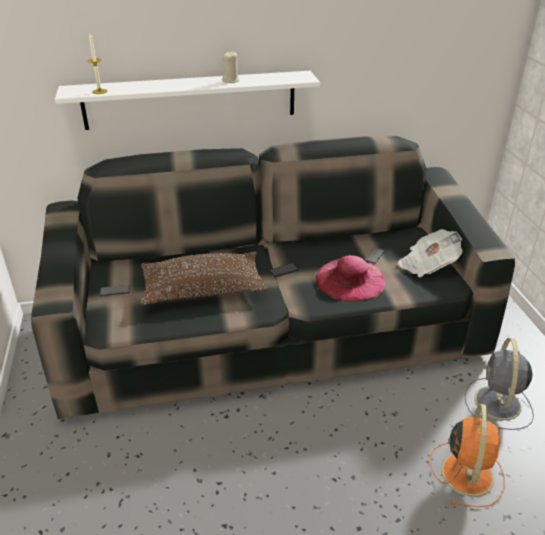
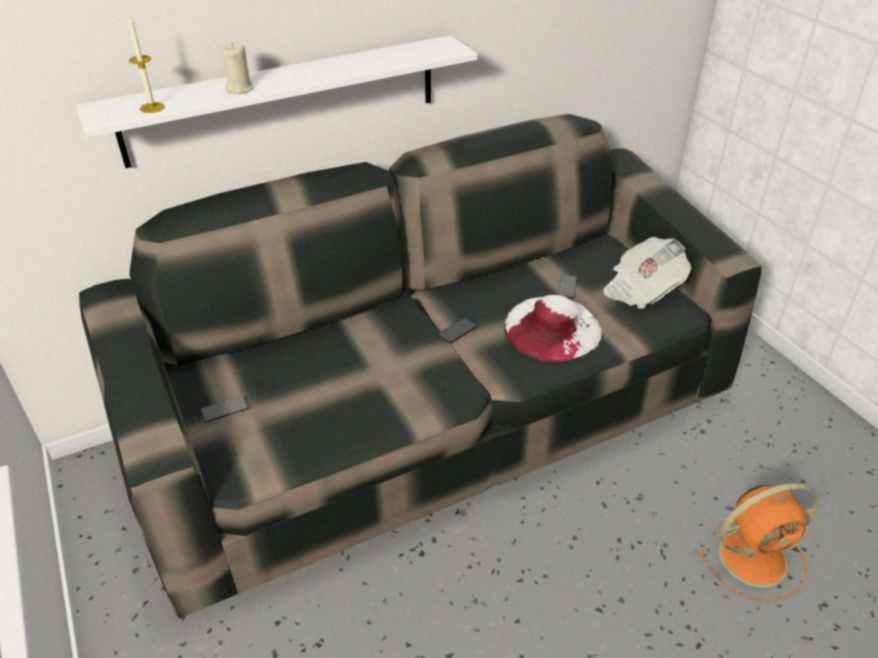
camera: 15 degrees left, 5 degrees up
brown pillow [140,251,268,305] -> none
beige candle [222,52,239,83] -> beige candle moved to [222,42,254,94]
pink hat [316,255,386,301] -> white hat [504,295,601,362]
orange fan [430,404,505,507] -> orange fan turned 75 degrees clockwise [698,483,820,600]
grey fan [465,338,534,430] -> none

